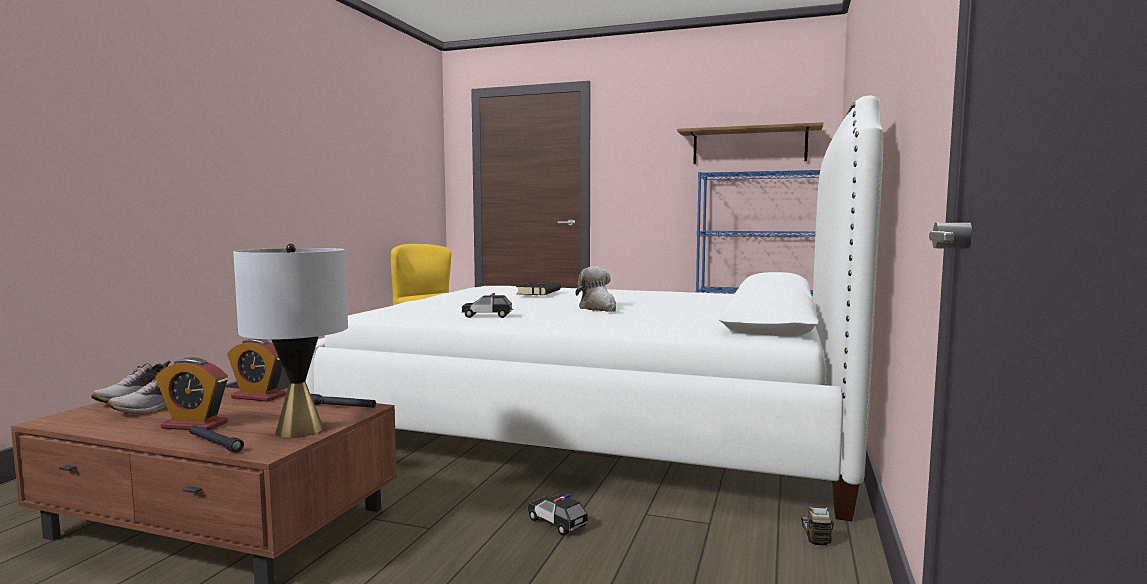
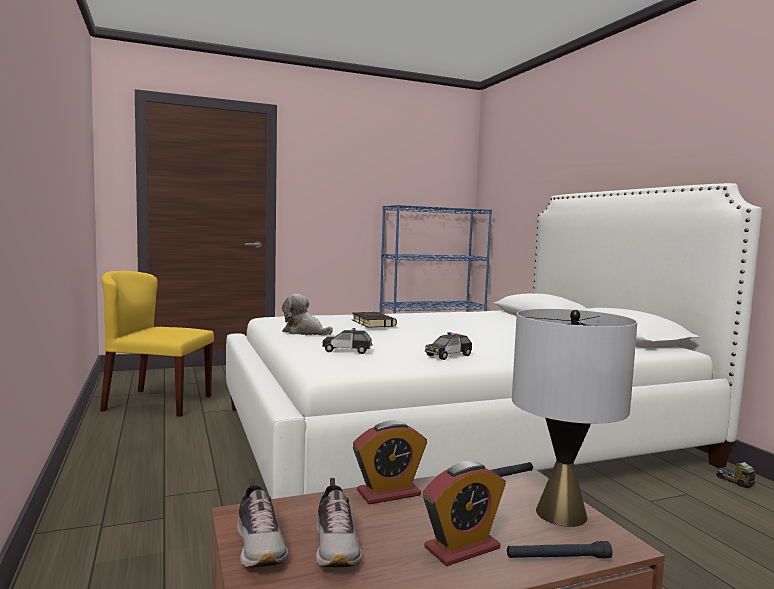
camera: 40 degrees left, 0 degrees up
toy car [528,494,588,536] -> toy car moved to [322,328,373,354]
plush toy [575,266,616,312] -> plush toy moved to [282,294,333,335]
shelf [677,122,823,164] -> none

